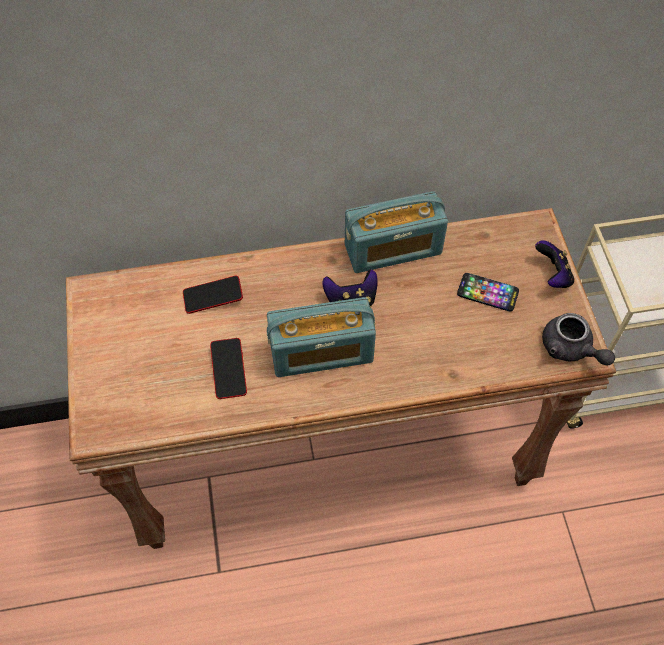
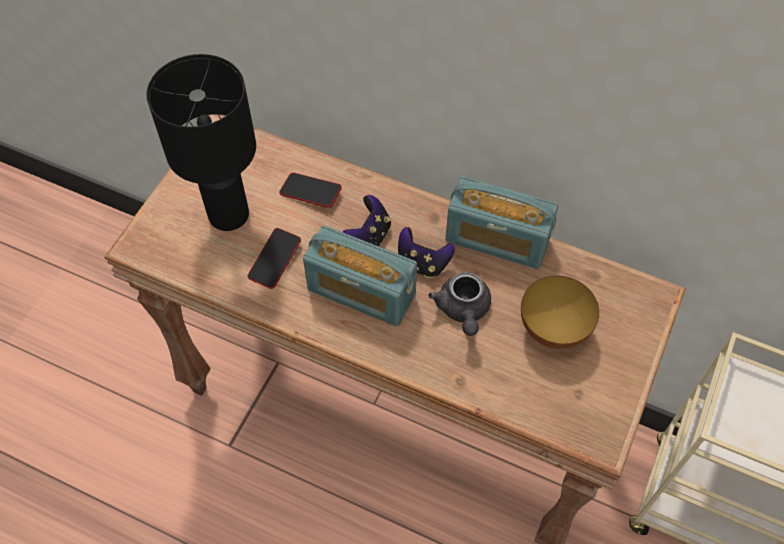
camera: 35 degrees right, 0 degrees up
phone [457,273,519,312] -> bowl [521,276,599,349]
game controller [535,240,574,288] -> game controller moved to [343,195,391,247]
grey teapot [542,313,615,365] -> grey teapot moved to [428,272,491,336]
none -> black table lamp [146,54,256,231]

